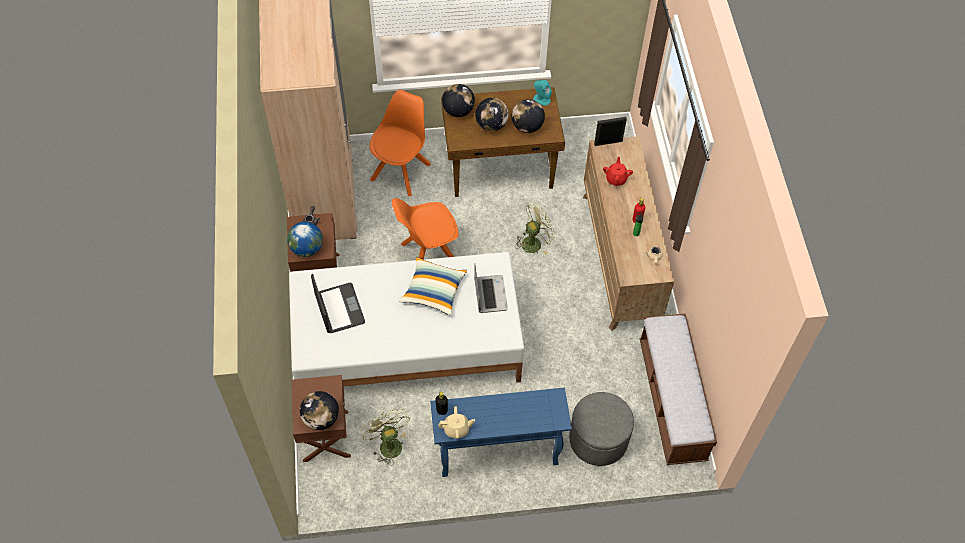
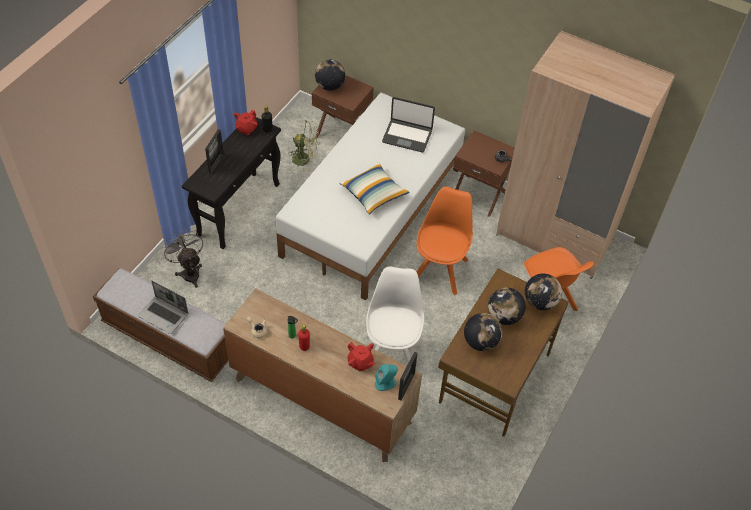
camera: 125 degrees right, 5 degrees down
globe [287,222,323,257] -> none
blue console table [430,387,572,477] -> black console table [182,117,281,249]
beige teapot [439,406,475,439] -> red teapot [234,110,258,135]
laptop [474,265,508,313] -> laptop moved to [138,281,188,334]
green fan [515,203,557,255] -> white chair [366,266,424,365]
turquoise speaker [533,80,552,106] -> turquoise speaker moved to [375,364,398,391]
grey ottoman [569,392,634,466] -> grey fan [161,228,203,288]
none -> picture frame [205,129,224,174]

